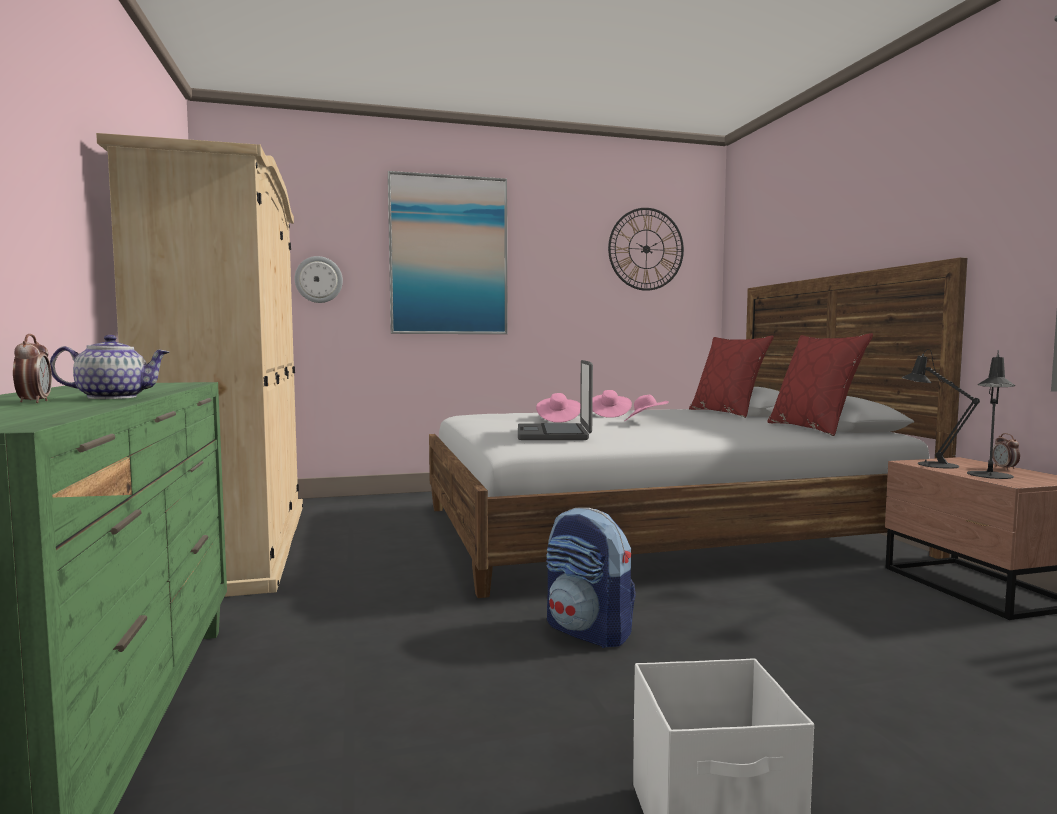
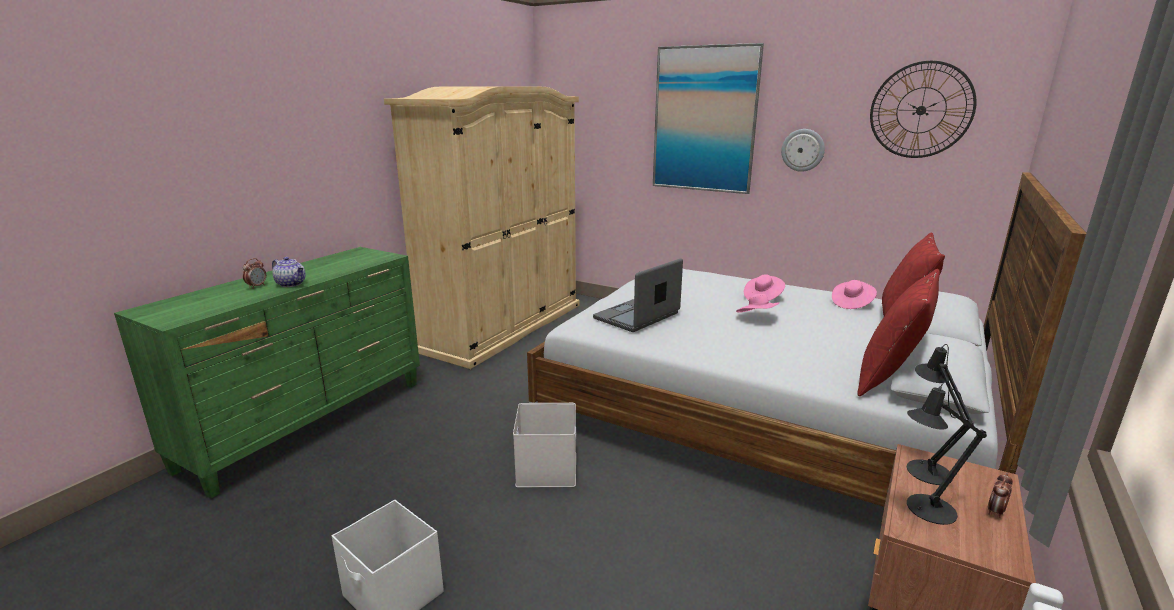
camera: 45 degrees right, 15 degrees up
wall clock [295,256,343,303] -> wall clock moved to [781,129,825,172]
pink hat [536,393,580,423] -> pink hat moved to [832,280,877,309]
backpack [546,508,636,648] -> white storage box [513,403,576,487]

